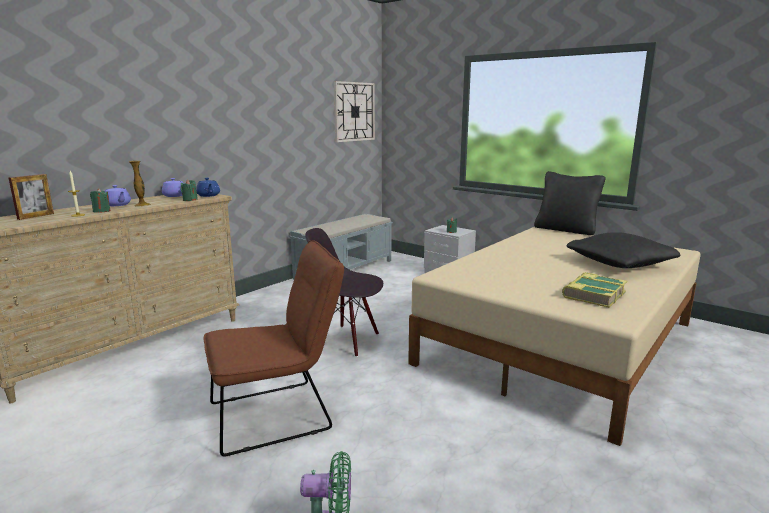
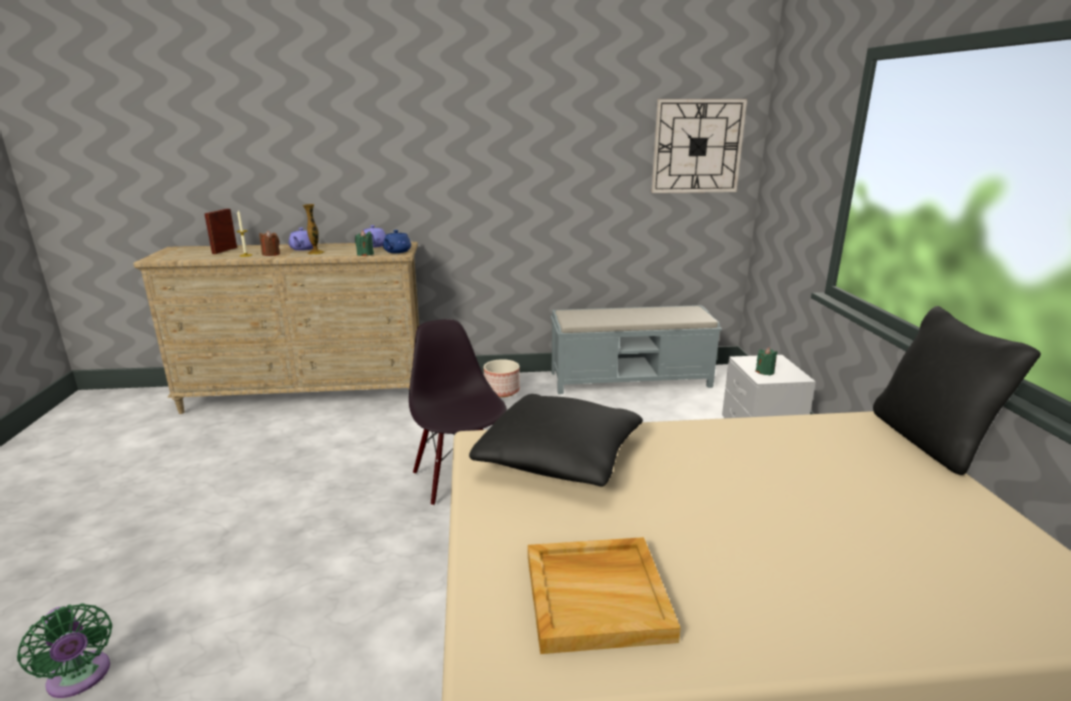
camera: 45 degrees right, 5 degrees up
picture frame [8,174,54,220] -> picture frame turned 120 degrees clockwise [205,209,237,254]
green candle [90,188,111,213] -> brown candle [260,231,280,256]
brown chair [203,240,344,457] -> none
book [562,272,627,308] -> beige tray [528,537,680,654]
black pillow [567,232,681,268] -> black pillow moved to [469,394,643,487]
none -> planter [484,359,520,397]

